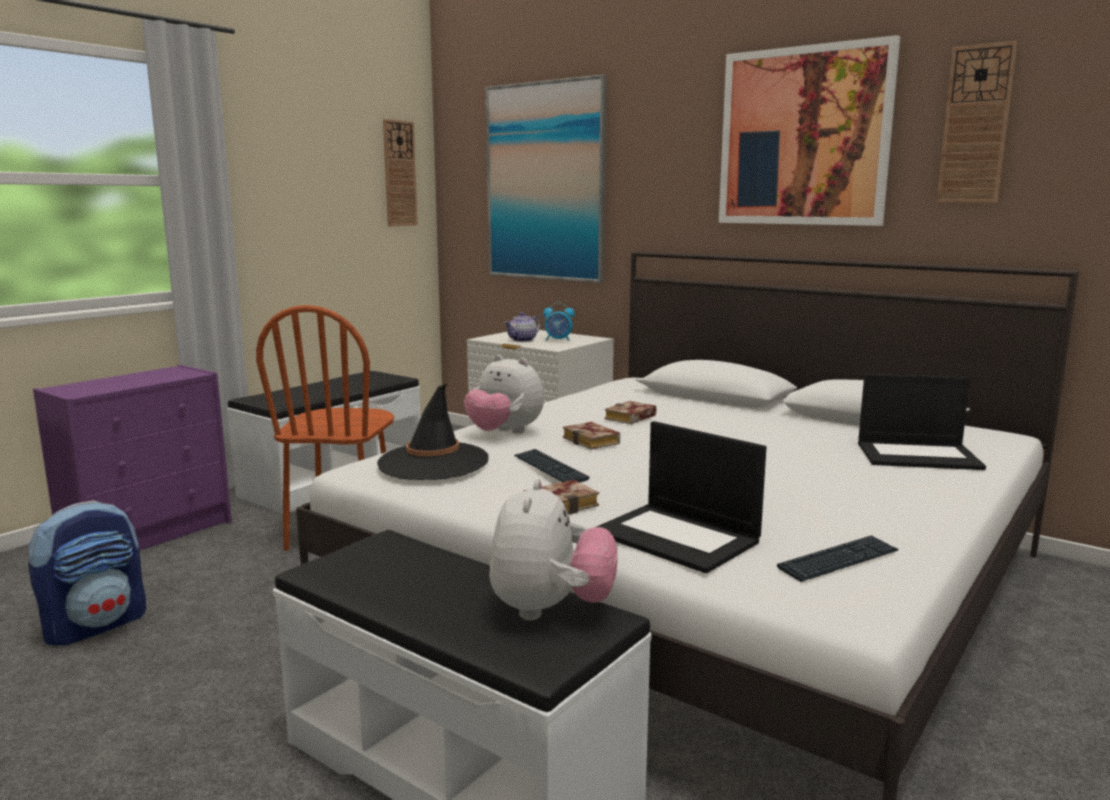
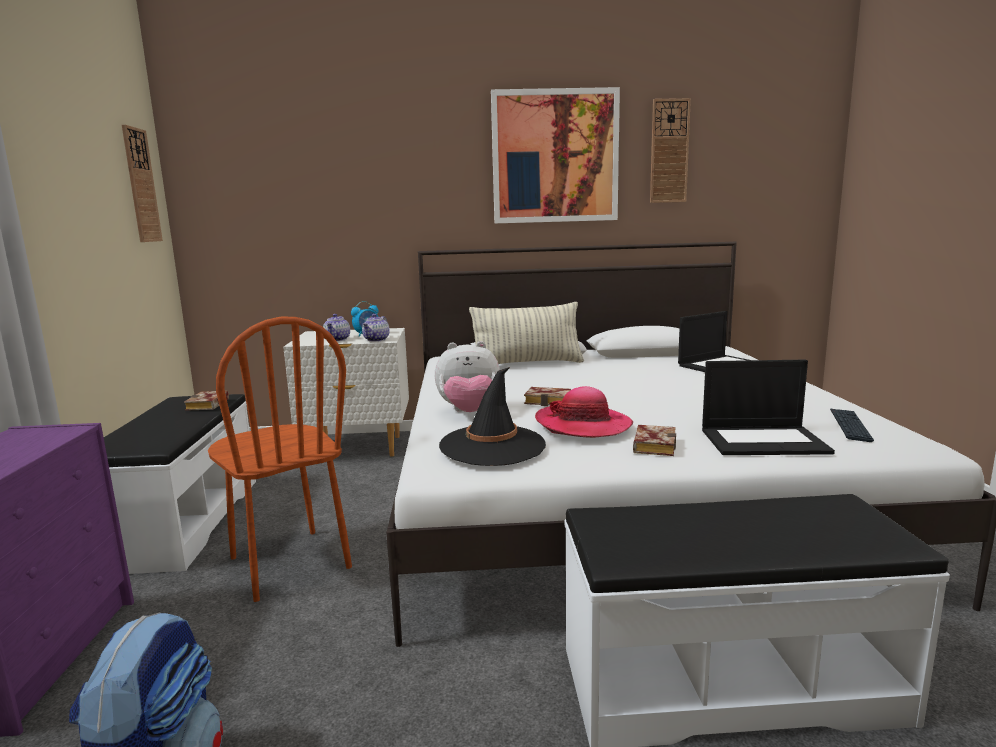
camera: 40 degrees left, 0 degrees up
picture [486,75,606,283] -> none
plush toy [489,479,618,620] -> none
keyboard [514,449,589,482] -> hat [535,386,634,438]
book [605,401,657,424] -> book moved to [184,391,229,411]
none -> teapot [362,314,390,342]
none -> pillow [469,302,584,364]

